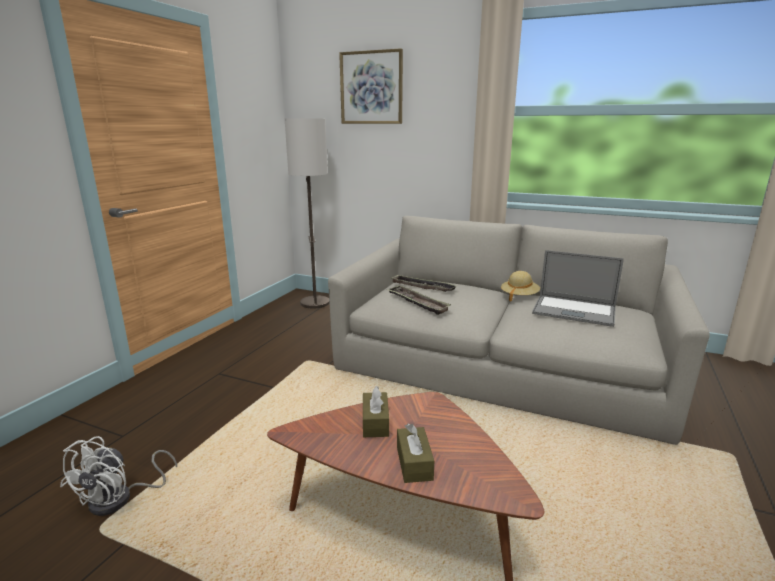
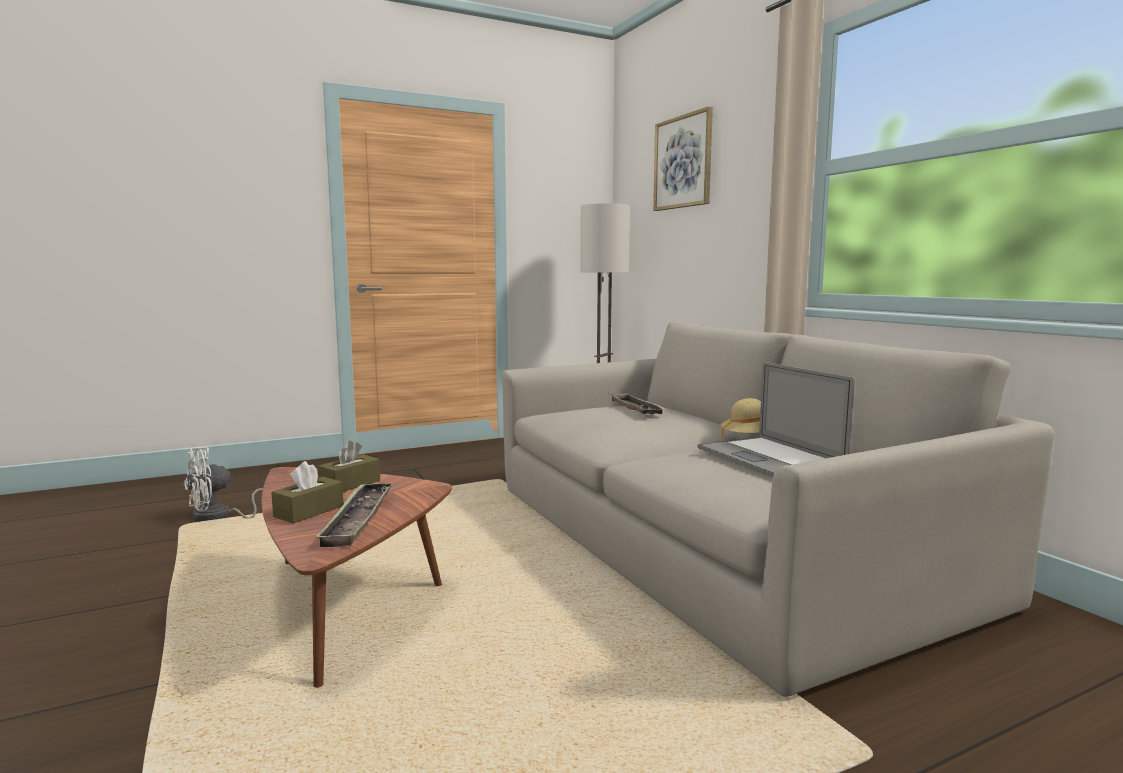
camera: 40 degrees right, 10 degrees down
tray [388,285,451,315] -> tray moved to [315,482,393,547]

